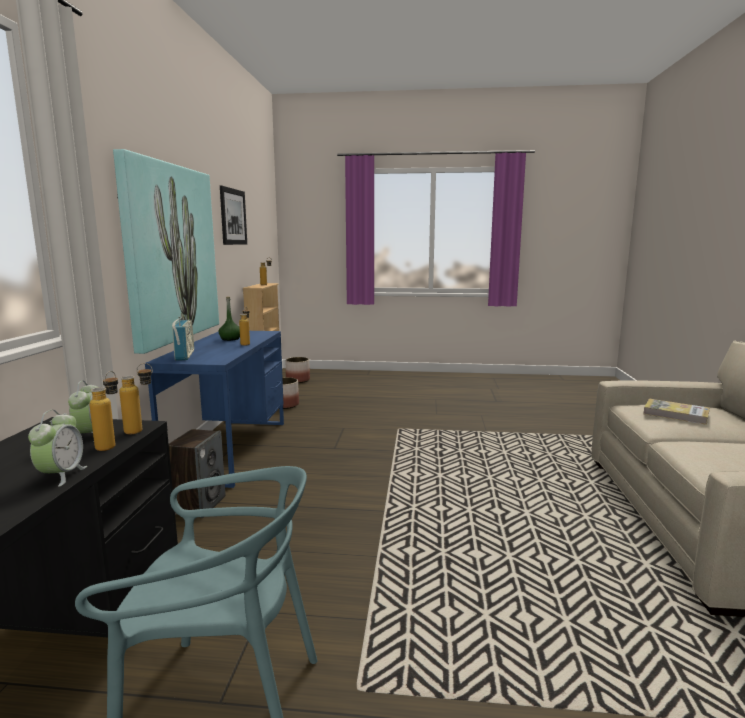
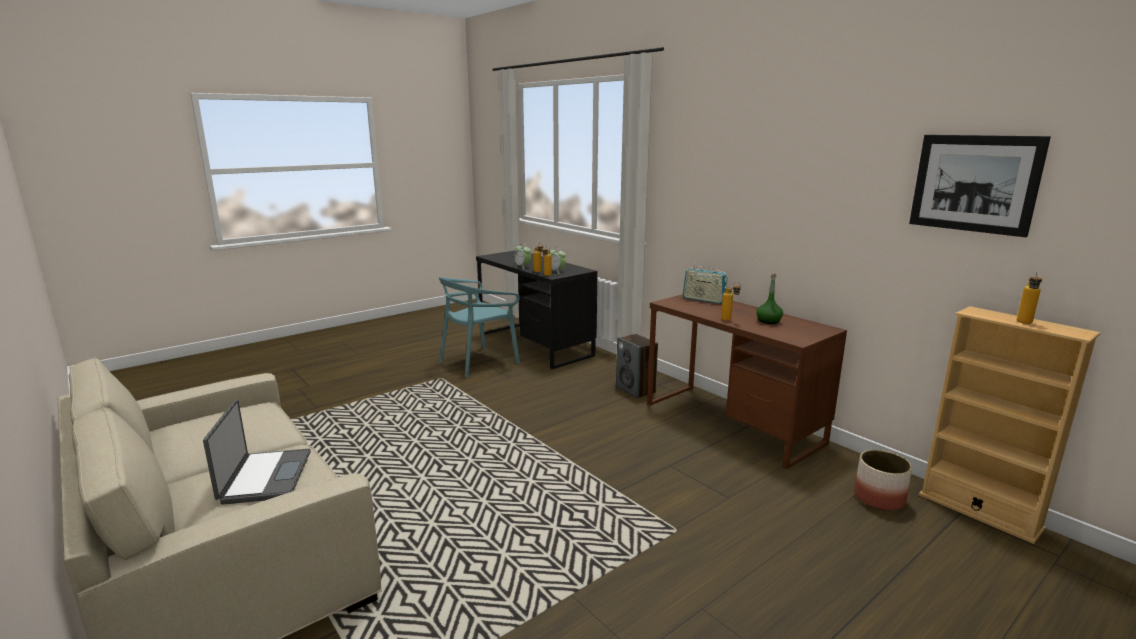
camera: 135 degrees right, 5 degrees up
picture [113,149,219,354] -> none
blue desk [145,331,284,488] -> brown desk [647,294,847,469]
planter [285,357,310,383] -> none
book [644,399,710,425] -> laptop [203,400,311,505]

